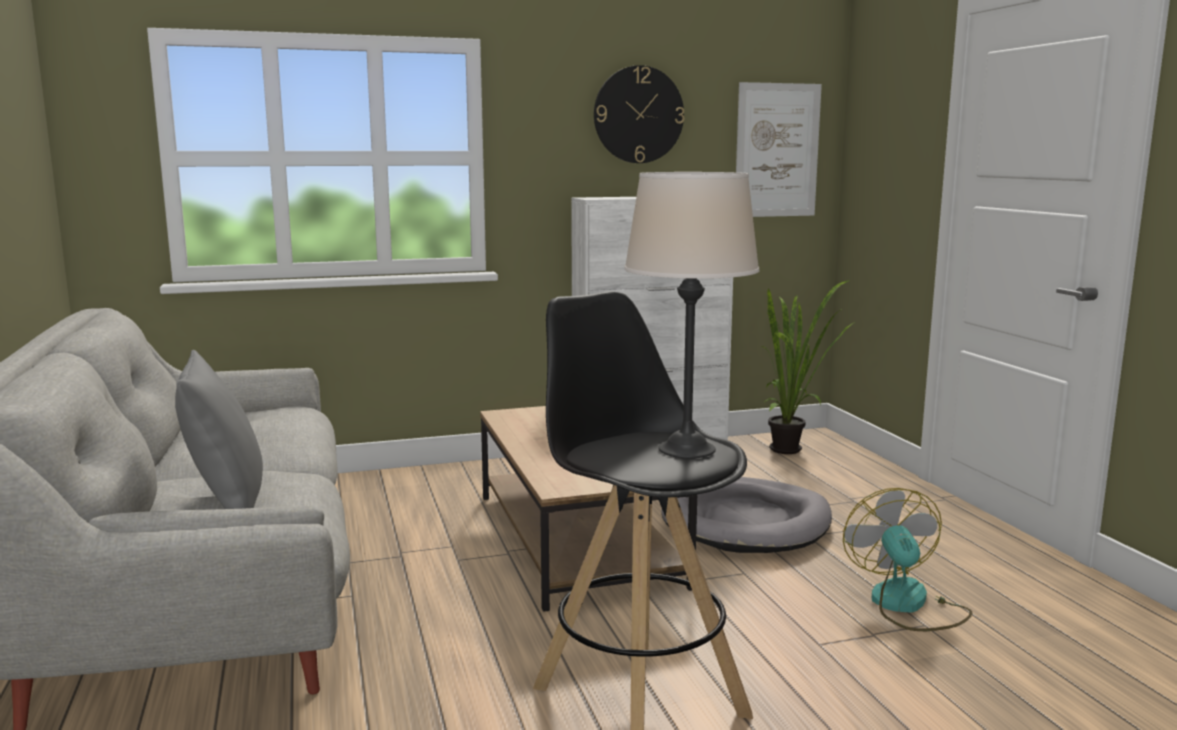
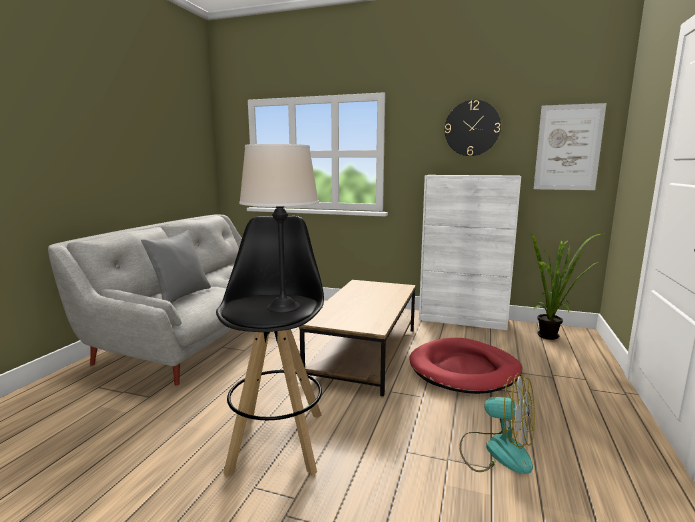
camera: 35 degrees right, 0 degrees up
grey dog bed [662,477,832,553] -> red dog bed [409,338,522,394]
fan [843,488,972,631] -> fan turned 90 degrees clockwise [459,373,535,474]

